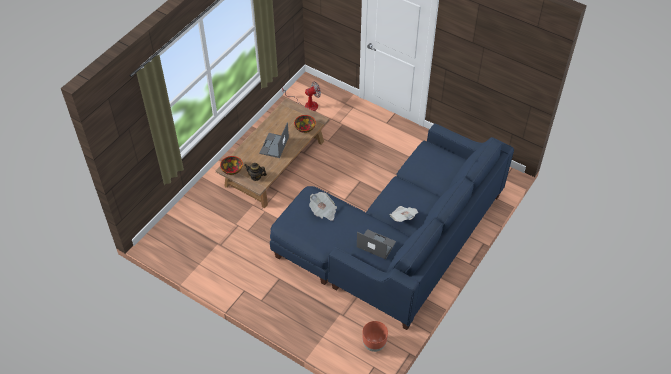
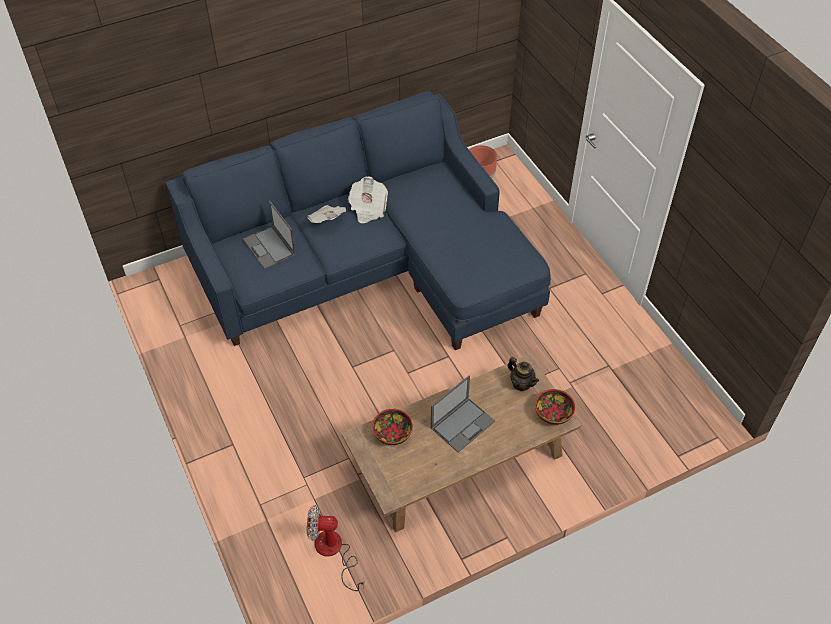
camera: 150 degrees left, 0 degrees up
newspaper [309,192,337,221] -> newspaper moved to [307,205,346,223]
laptop [357,229,396,259] -> laptop moved to [243,201,296,269]

